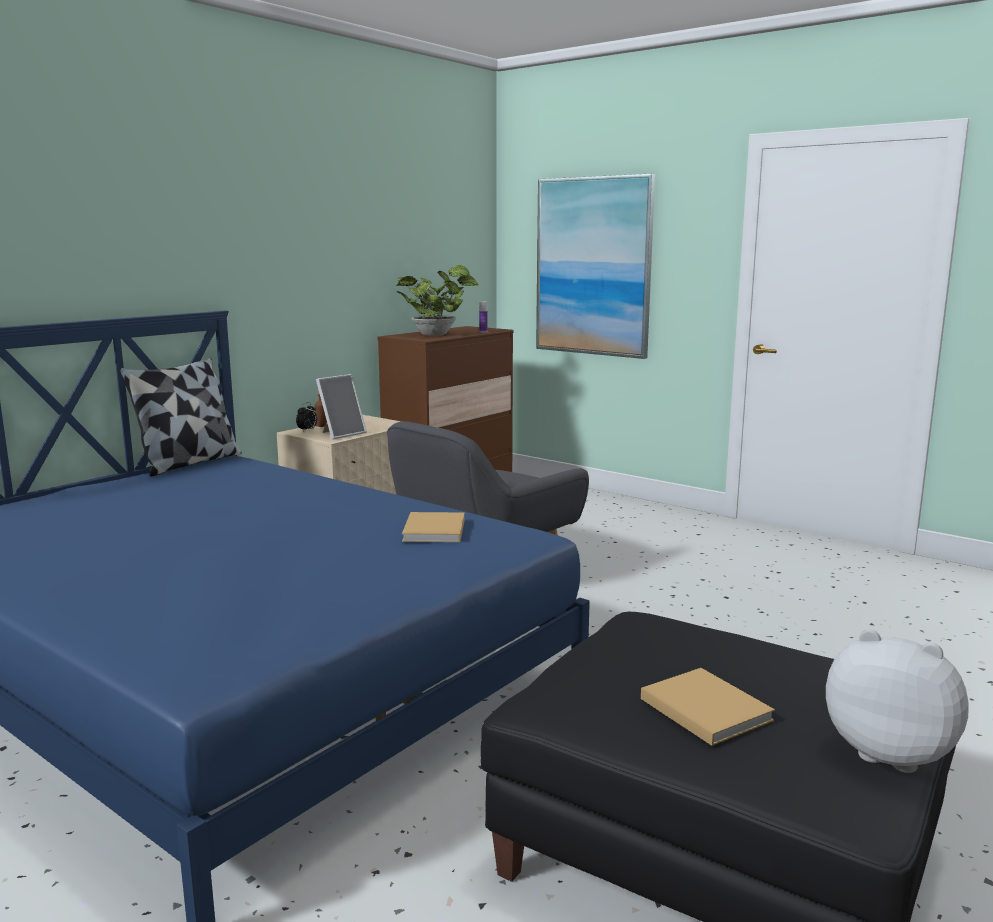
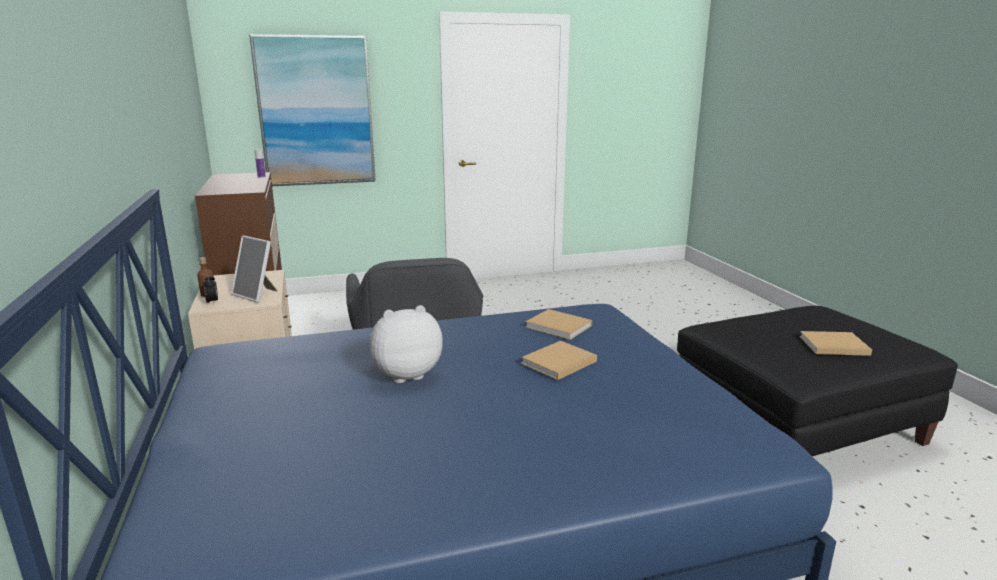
camera: 55 degrees left, 5 degrees up
pillow [119,358,241,476] -> none
picture frame [316,374,367,439] -> picture frame turned 135 degrees clockwise [231,235,278,303]
potted plant [396,265,478,336] -> none
plush toy [826,629,969,773] -> plush toy moved to [369,305,443,383]
none -> beige book [521,341,597,380]

